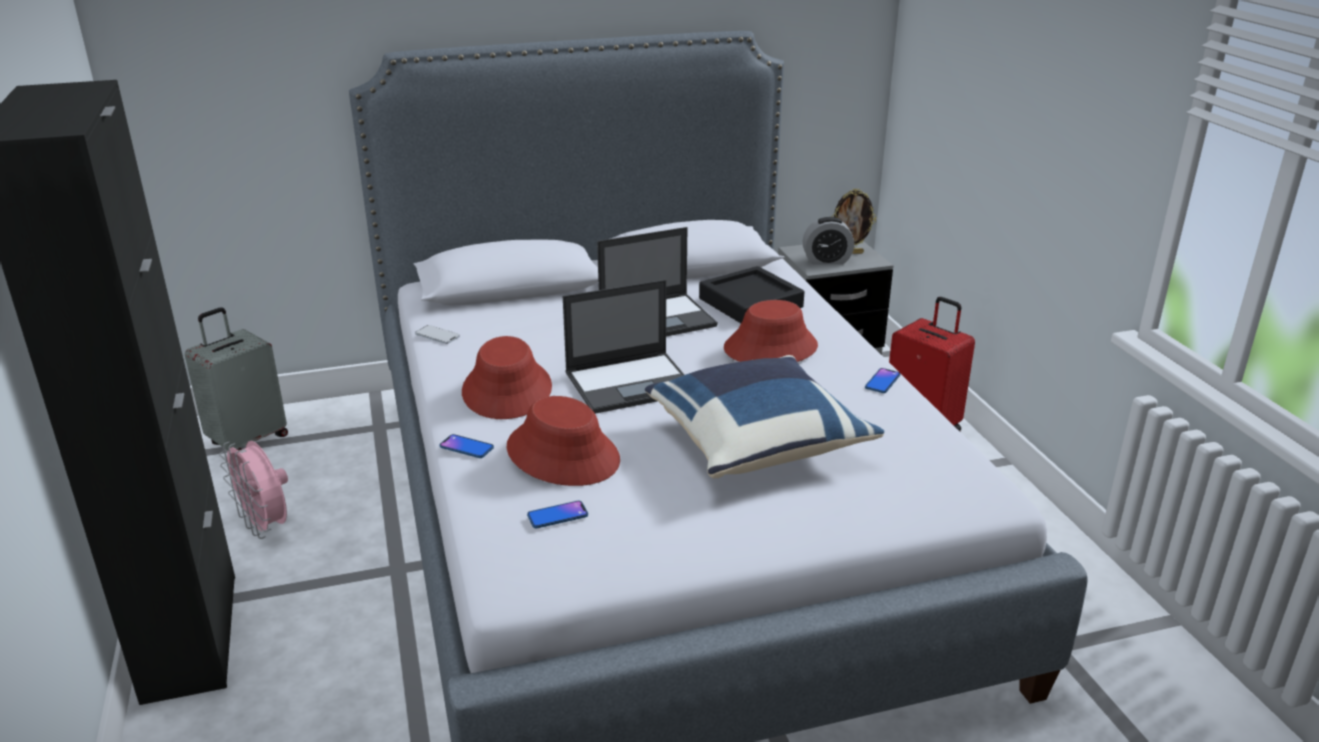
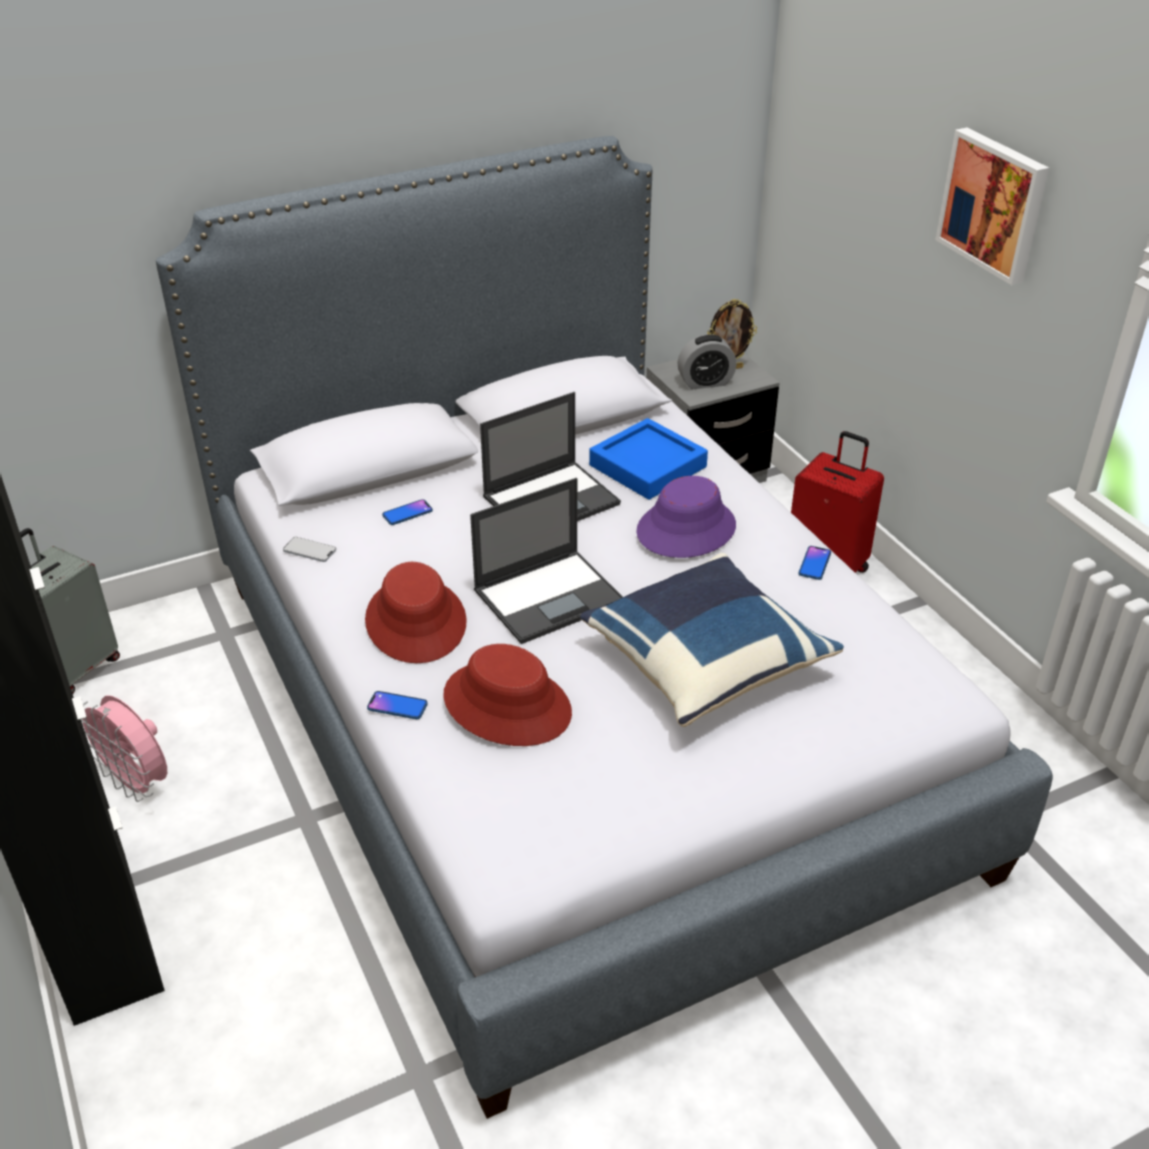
camera: 10 degrees left, 10 degrees up
phone [527,501,588,528] -> phone moved to [382,499,433,525]
black tray [699,266,804,323] -> blue tray [589,418,708,500]
red hat [724,300,818,362] -> purple hat [636,476,736,558]
none -> picture [935,128,1049,285]

